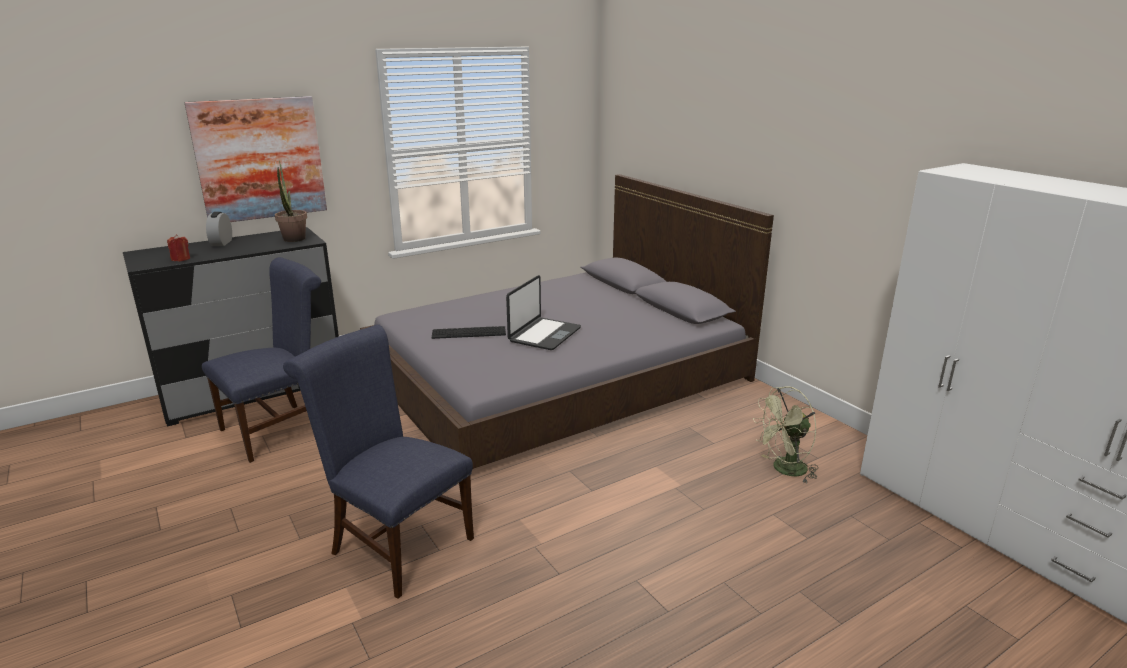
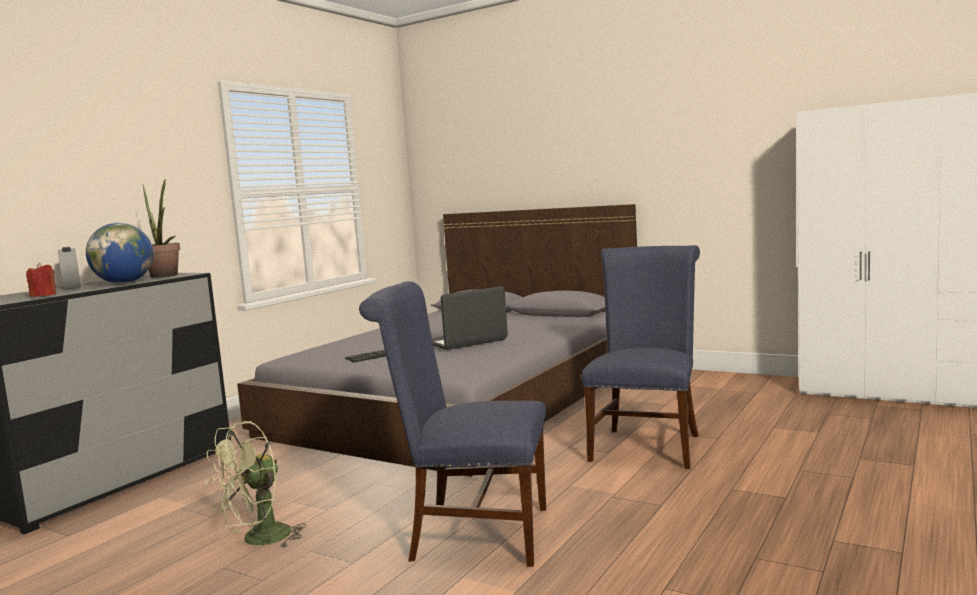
camera: 25 degrees left, 15 degrees down
picture [185,96,327,222] -> none
blue chair [202,257,321,463] -> blue chair moved to [581,245,700,469]
laptop [506,275,581,350] -> laptop turned 120 degrees counterclockwise [432,286,508,350]
green fan [753,387,818,483] -> green fan moved to [205,421,306,548]
none -> globe [86,223,153,284]

